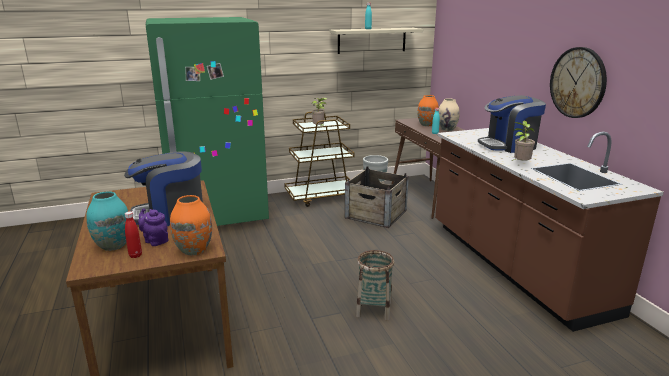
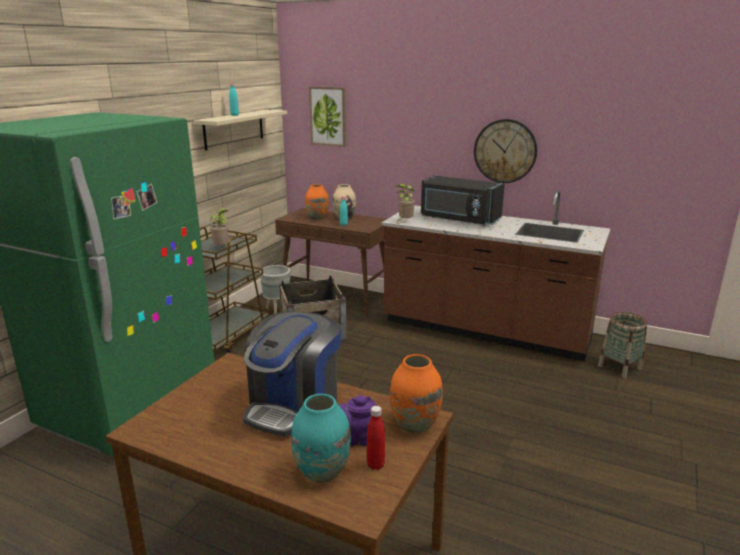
camera: 45 degrees left, 0 degrees up
basket [356,250,394,321] -> basket moved to [598,312,647,378]
coffee machine [478,95,546,153] -> black microwave [421,176,505,226]
potted plant [510,121,535,162] -> potted plant moved to [395,183,415,222]
none -> picture [309,86,346,147]

